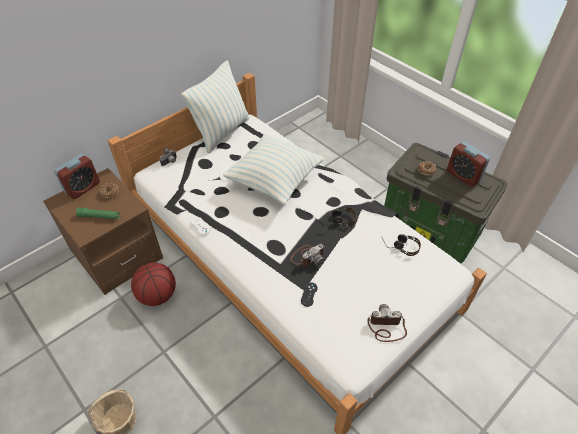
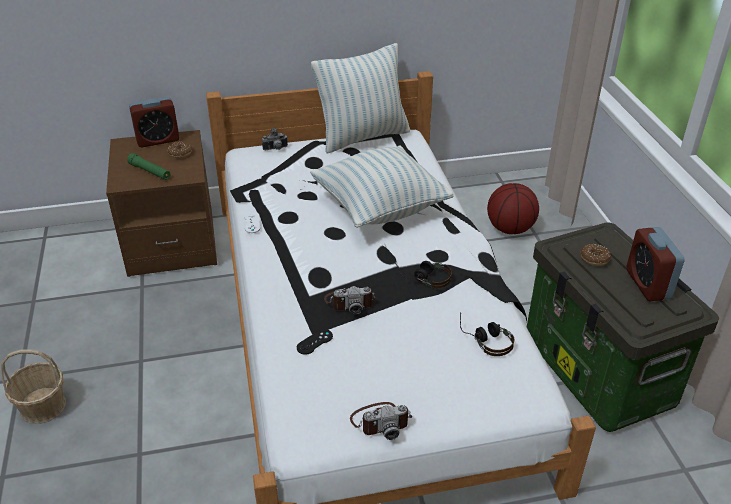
camera: 30 degrees right, 10 degrees down
basketball [131,263,176,306] -> basketball moved to [487,183,539,234]
camera [367,304,407,342] -> camera turned 135 degrees clockwise [350,402,412,440]

